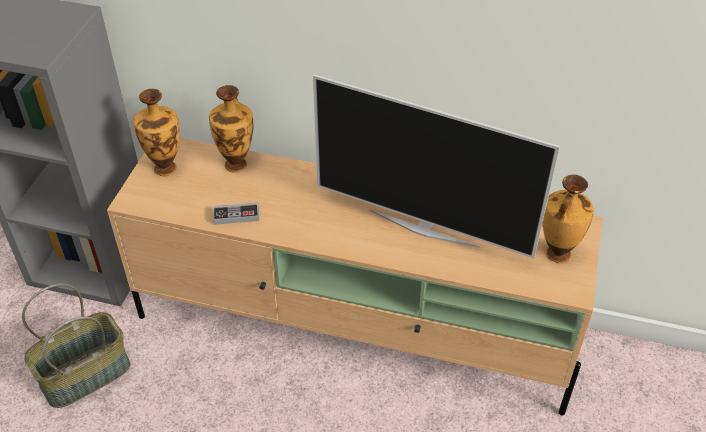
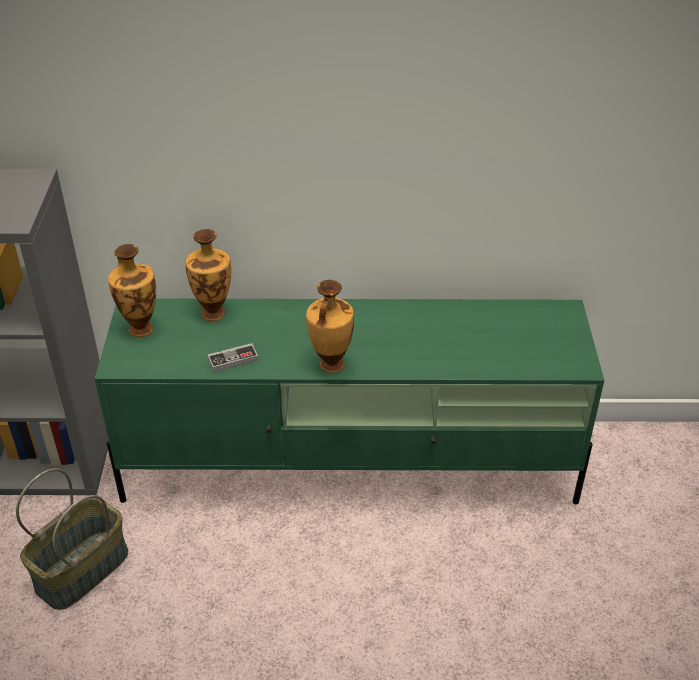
camera: 15 degrees left, 5 degrees down
beige tv stand [107,138,603,415] -> green tv stand [95,299,604,504]
television [313,74,560,258] -> none
vase [543,175,594,263] -> vase moved to [306,280,354,373]

